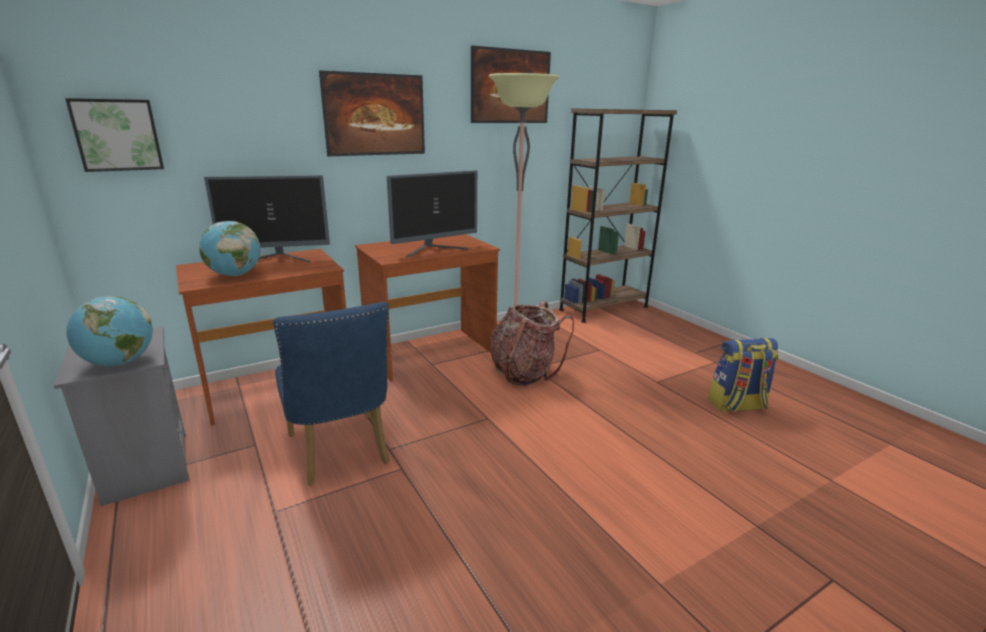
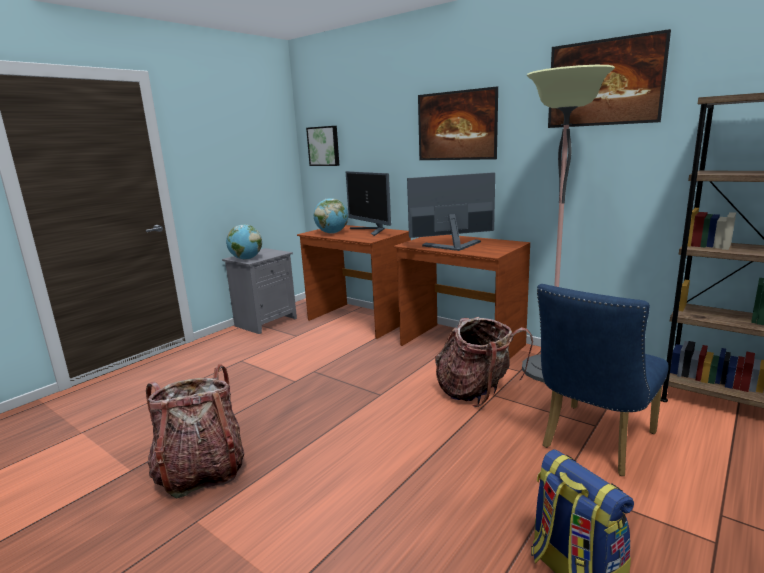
camera: 70 degrees right, 5 degrees down
blue chair [273,302,389,486] -> blue chair moved to [537,284,669,476]
monitor [387,170,477,258] -> monitor turned 135 degrees clockwise [407,172,495,251]
none -> backpack [146,364,244,498]

